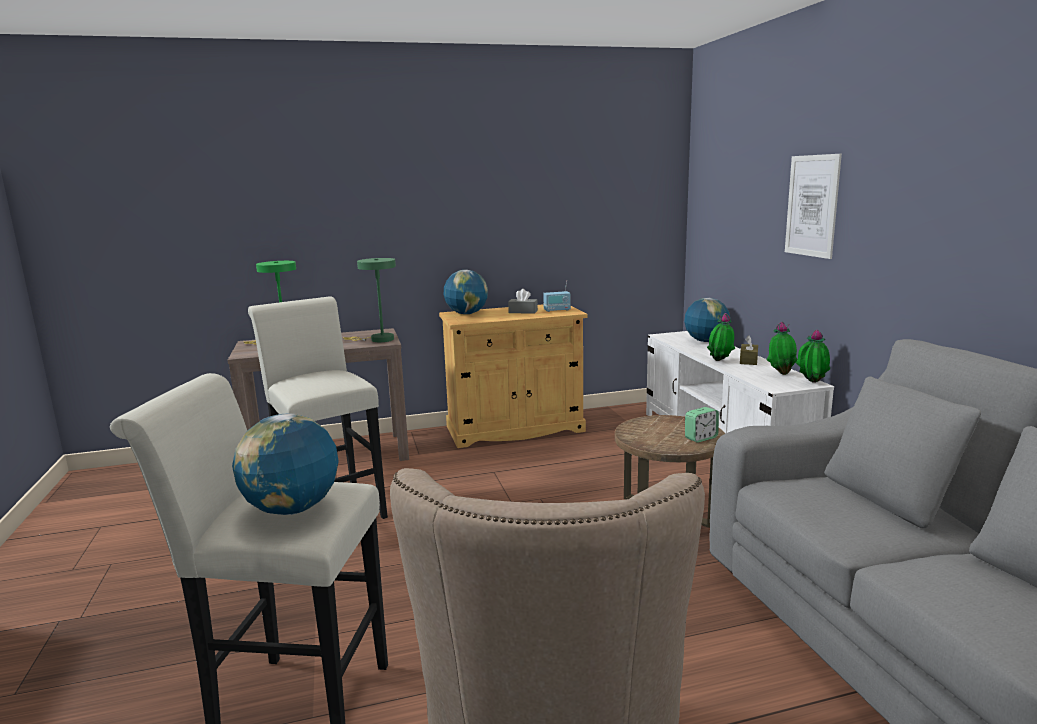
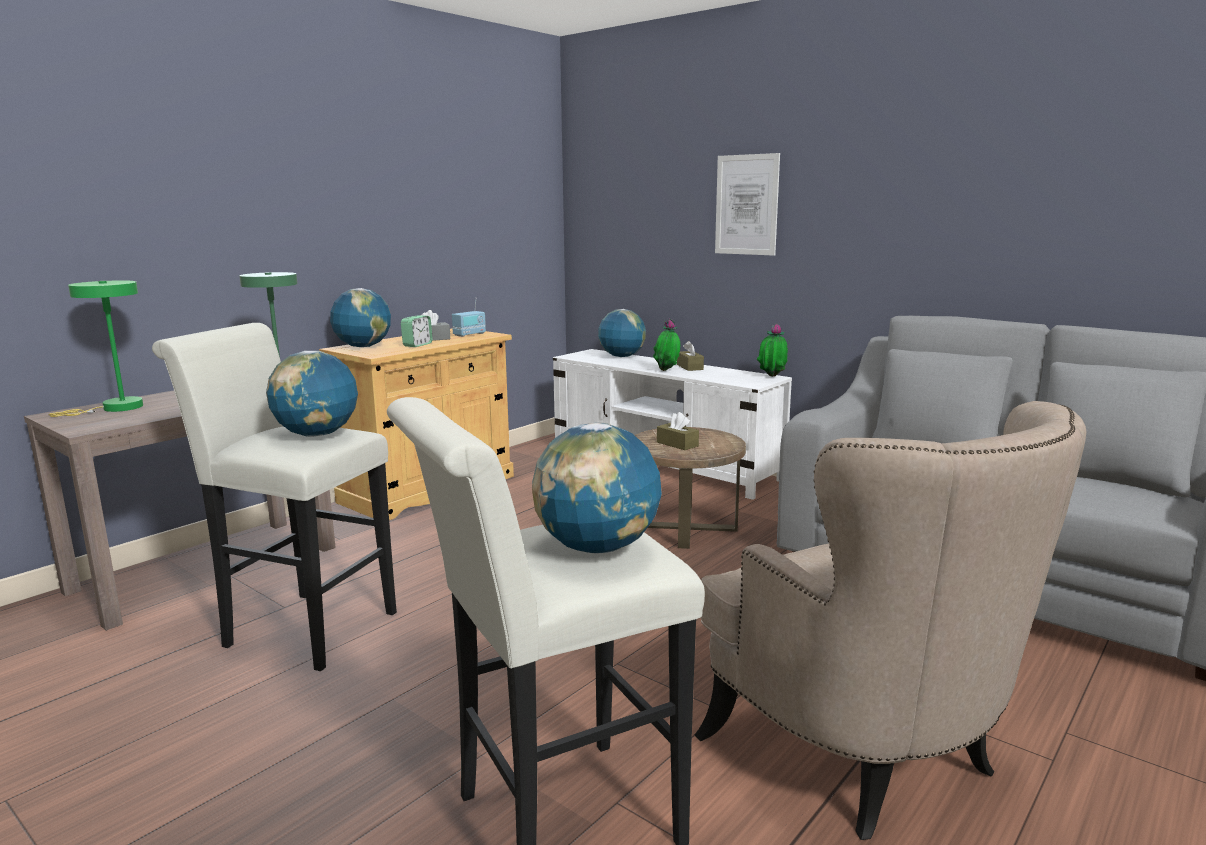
camera: 35 degrees left, 0 degrees up
alarm clock [685,407,719,443] -> alarm clock moved to [401,316,433,347]
potted plant [766,322,798,375] -> none
none -> globe [266,351,358,437]
none -> brown tissue box [657,412,699,450]

